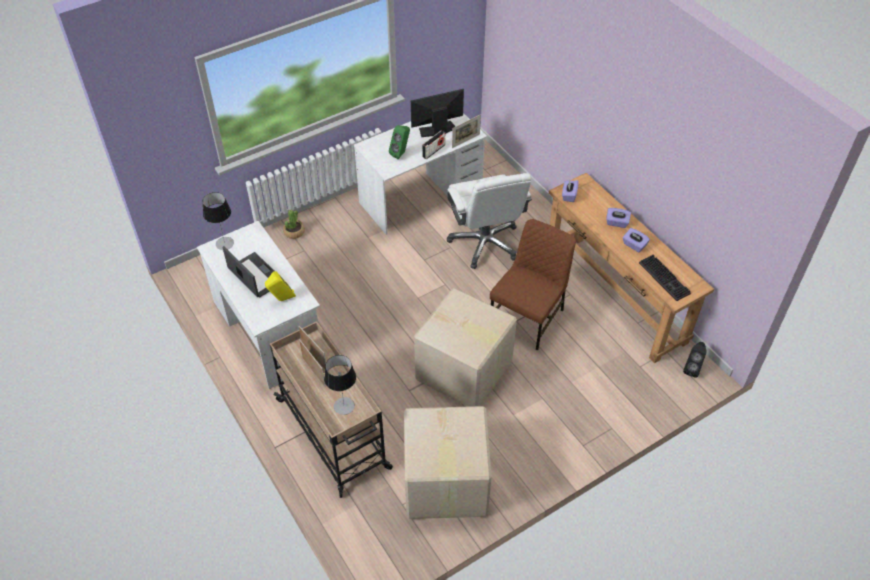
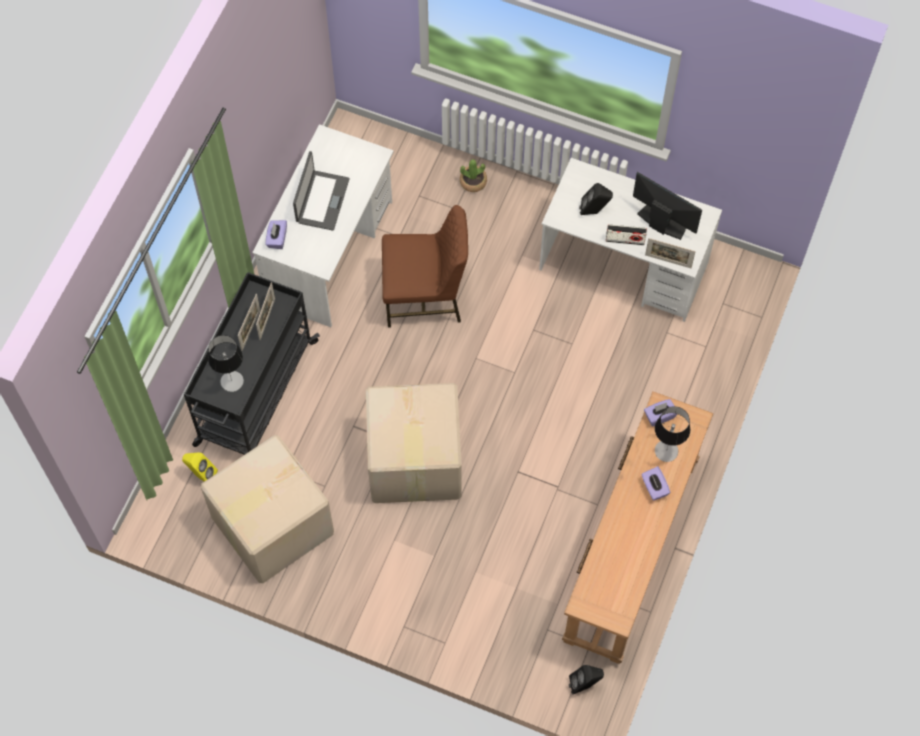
camera: 55 degrees right, 15 degrees up
table lamp [202,192,234,250] -> table lamp moved to [655,406,690,462]
yellow speaker [265,271,296,301] -> yellow speaker moved to [182,452,218,481]
beige cart [270,321,393,498] -> black cart [184,272,320,455]
green speaker [389,125,410,159] -> black speaker [579,183,613,215]
white office chair [447,173,532,269] -> none
brown chair [490,219,576,350] -> brown chair moved to [382,205,468,327]
purple tissue box [623,228,650,252] -> purple tissue box moved to [265,220,287,249]
keyboard [639,255,691,301] -> none

